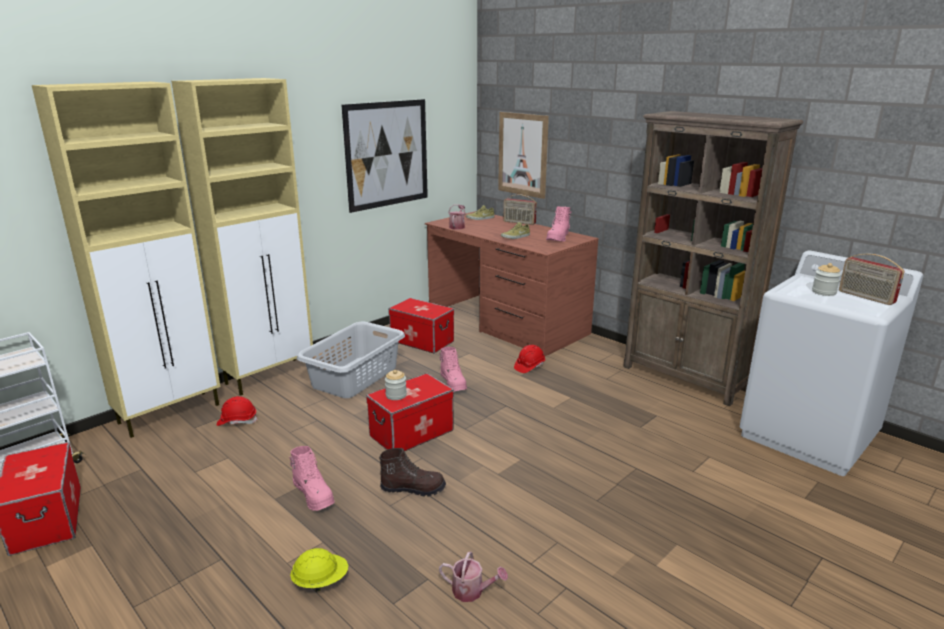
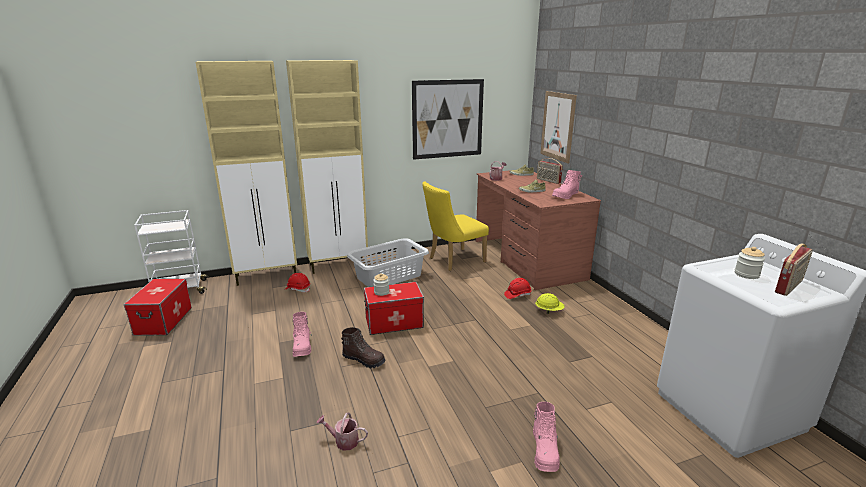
camera: 25 degrees right, 0 degrees up
yellow hard hat [290,548,348,592] -> yellow hard hat moved to [535,293,565,314]
storage box [388,298,454,353] -> yellow chair [422,182,489,271]
watering can [439,552,508,602] -> watering can turned 150 degrees clockwise [317,413,368,451]
pink boot [440,347,467,391] -> pink boot moved to [533,402,560,472]
brown bookcase [623,111,804,406] -> none
radio [839,254,905,305] -> radio turned 120 degrees counterclockwise [775,243,812,296]

